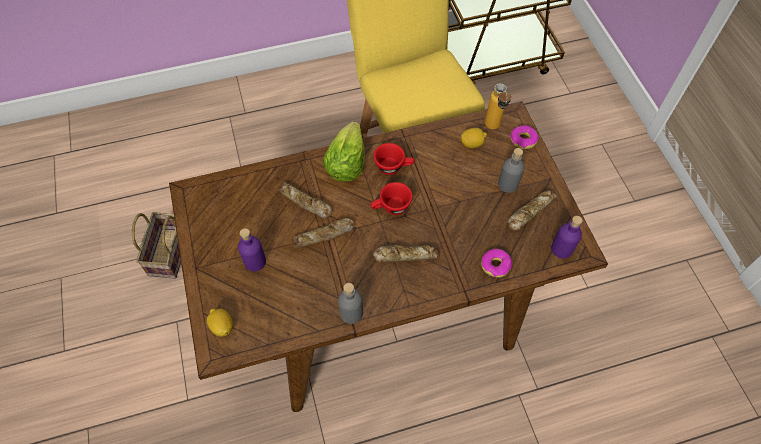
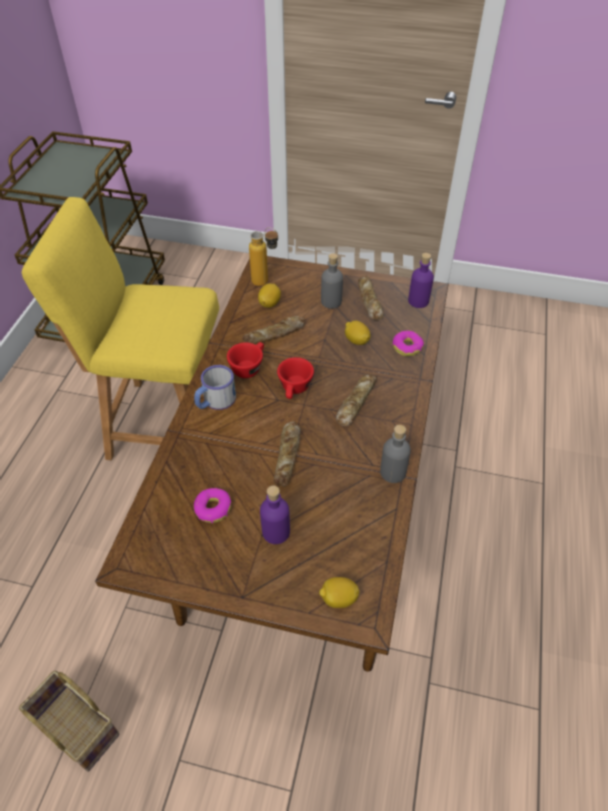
camera: 60 degrees left, 10 degrees down
bread [278,182,332,218] -> bread moved to [242,316,305,344]
lettuce [323,121,365,181] -> mug [194,365,236,410]
donut [510,125,539,149] -> donut moved to [194,488,231,523]
none -> lemon [345,321,371,345]

